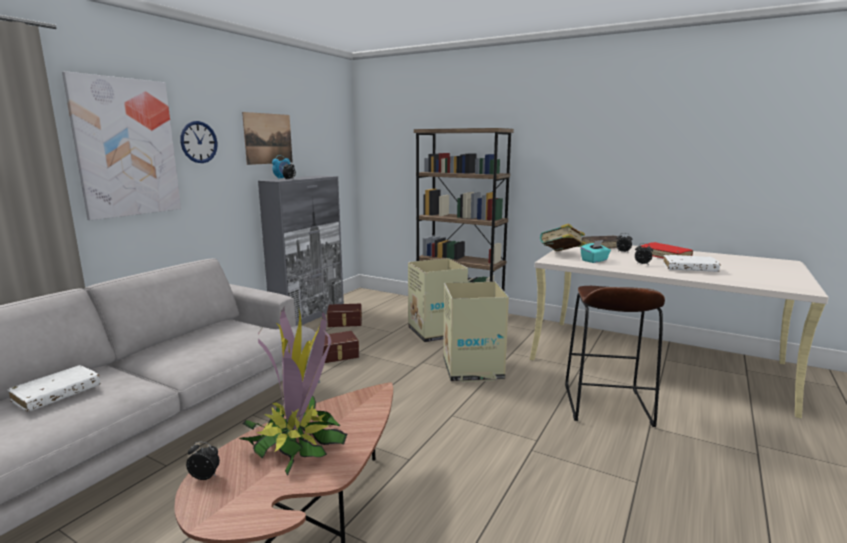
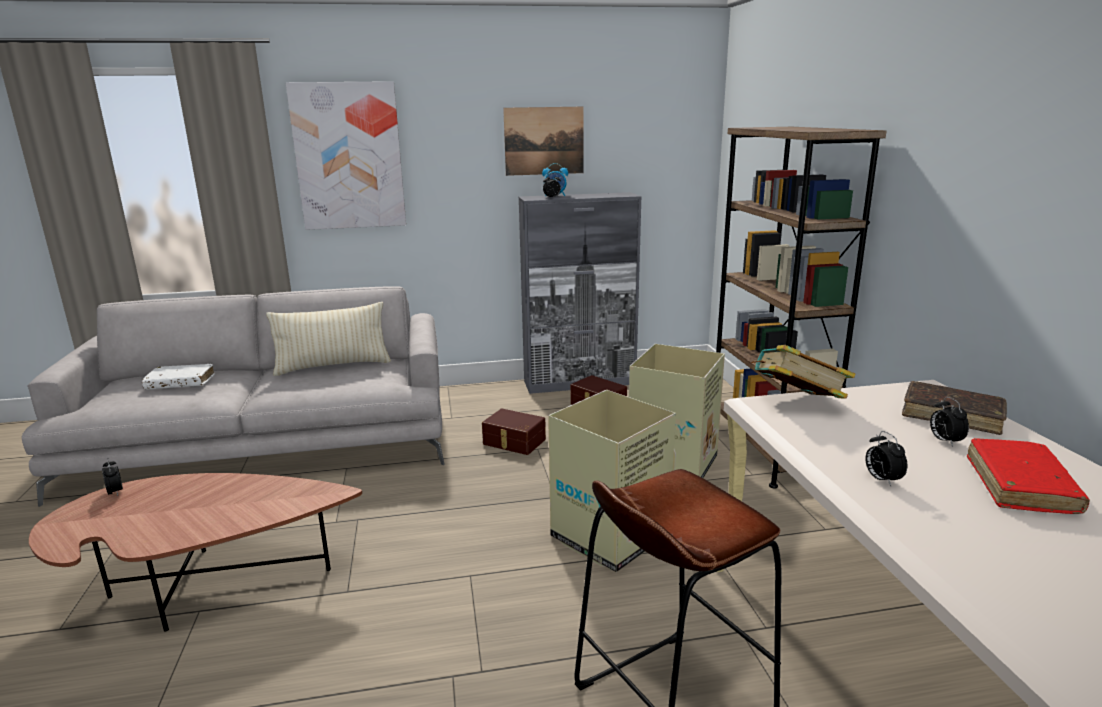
camera: 50 degrees right, 5 degrees up
wall clock [180,121,217,163] -> none
potted plant [239,306,347,476] -> none
turquoise tissue box [580,240,611,263] -> none
white book [663,254,721,272] -> none
none -> beige pillow [266,302,391,376]

